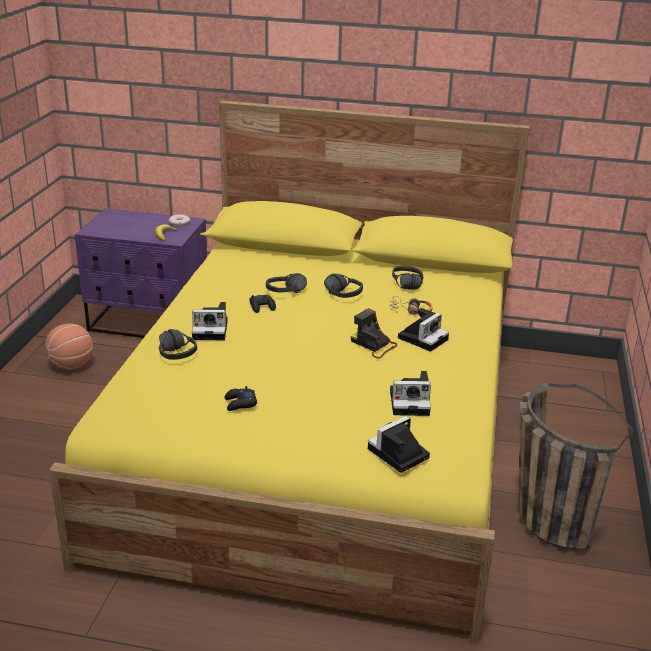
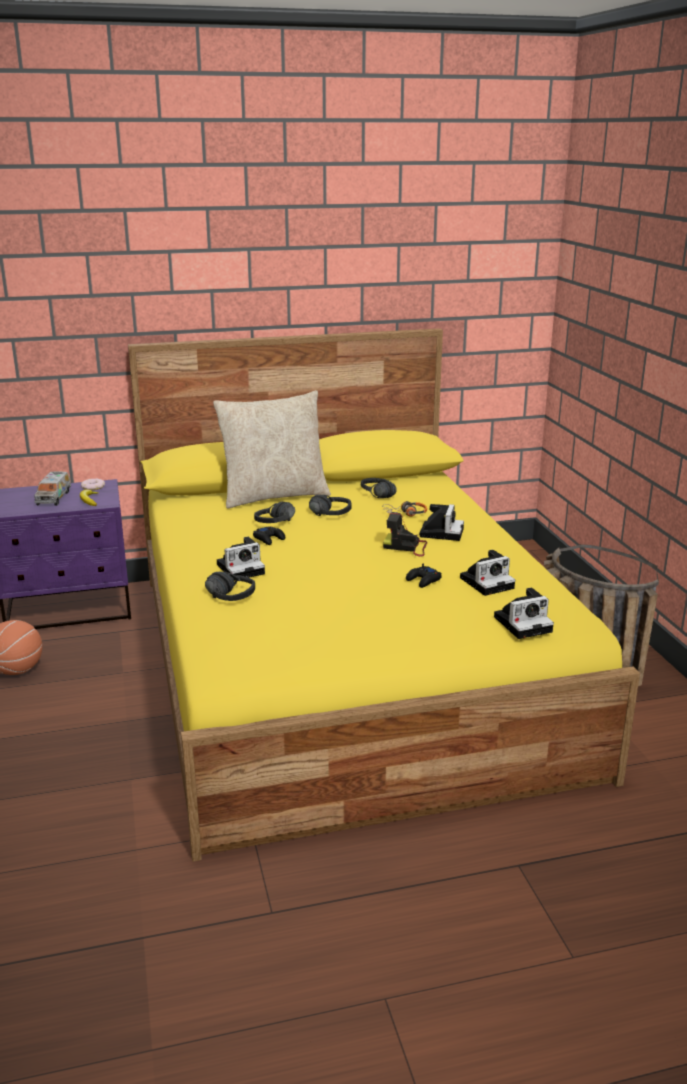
camera: 25 degrees left, 5 degrees down
black game controller [224,386,257,411] -> black game controller moved to [406,564,442,588]
camera [368,416,430,473] -> camera turned 135 degrees counterclockwise [494,587,554,639]
none -> toy truck [34,471,71,506]
none -> beige pillow [213,390,331,508]

